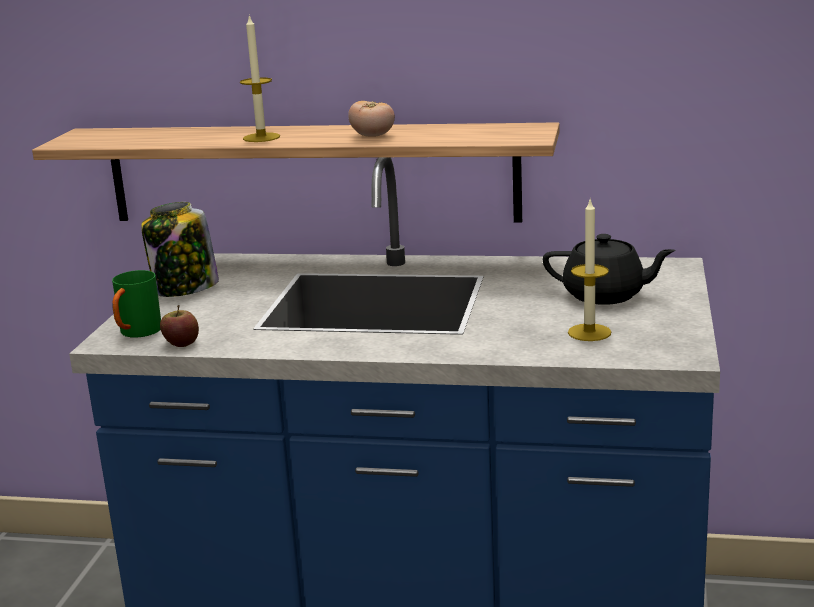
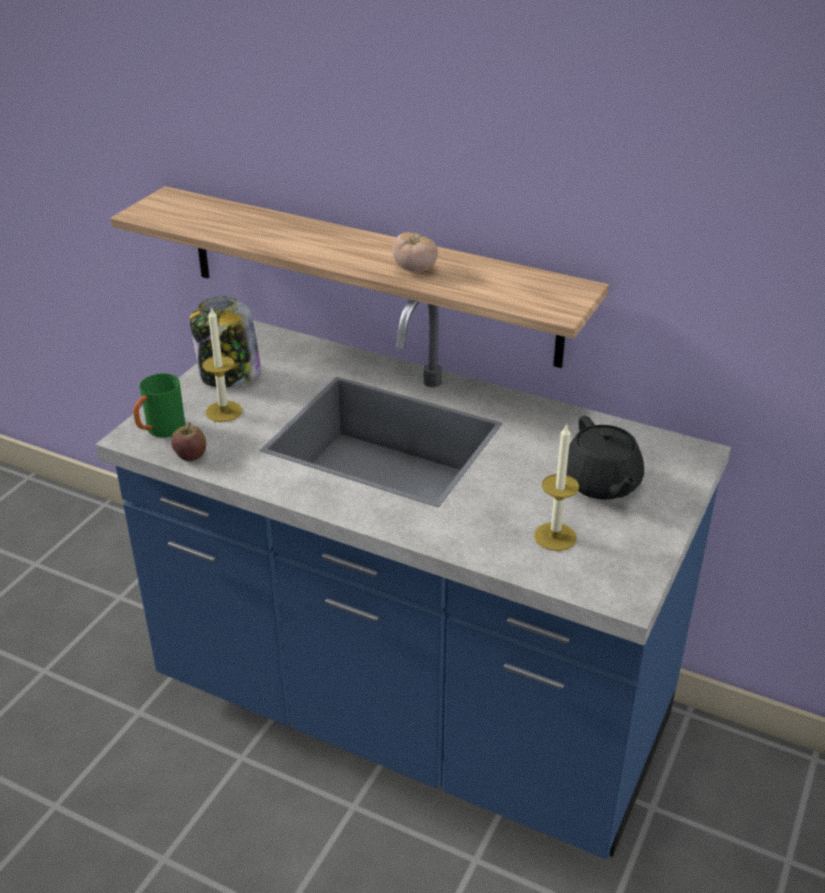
camera: 15 degrees right, 15 degrees up
candle [240,15,280,142] -> candle moved to [202,307,242,422]
black teapot [543,234,676,305] -> black teapot turned 45 degrees clockwise [566,416,644,500]

